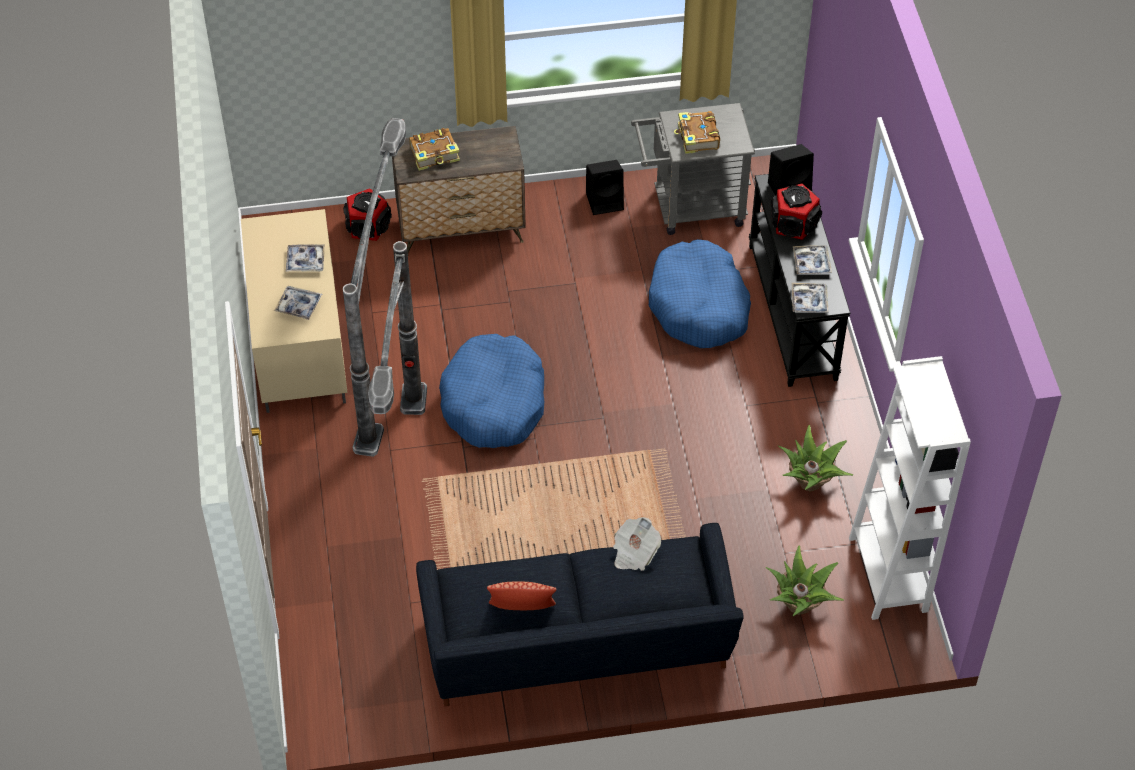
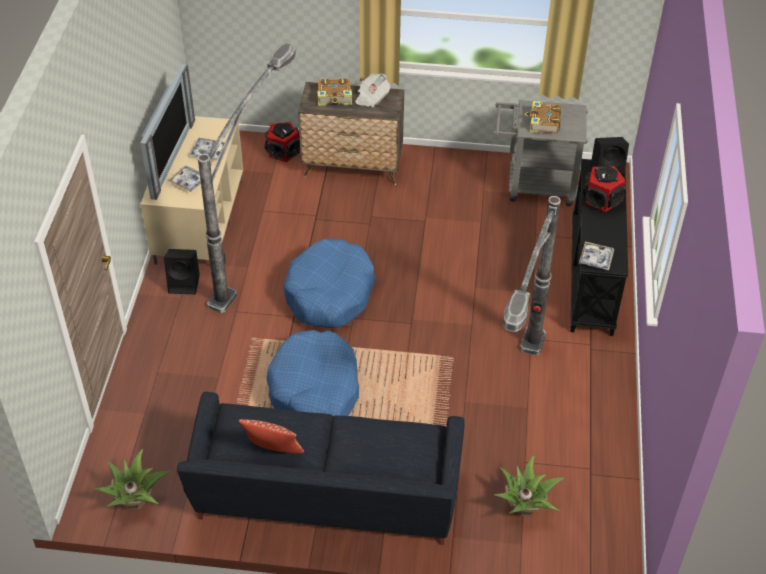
camera: 15 degrees right, 5 degrees down
floor lamp [368,241,427,415] -> floor lamp moved to [503,196,561,355]
black speaker [586,160,624,215] -> black speaker moved to [164,249,200,294]
newspaper [613,517,661,571] -> newspaper moved to [355,74,390,107]
blue dog bed [649,239,751,348] -> blue dog bed moved to [266,330,359,416]
potted plant [778,425,853,491] -> potted plant moved to [94,449,170,510]
tray [793,245,832,274] -> none
white bookcase [849,356,971,620] -> none
none -> television [141,64,195,200]

